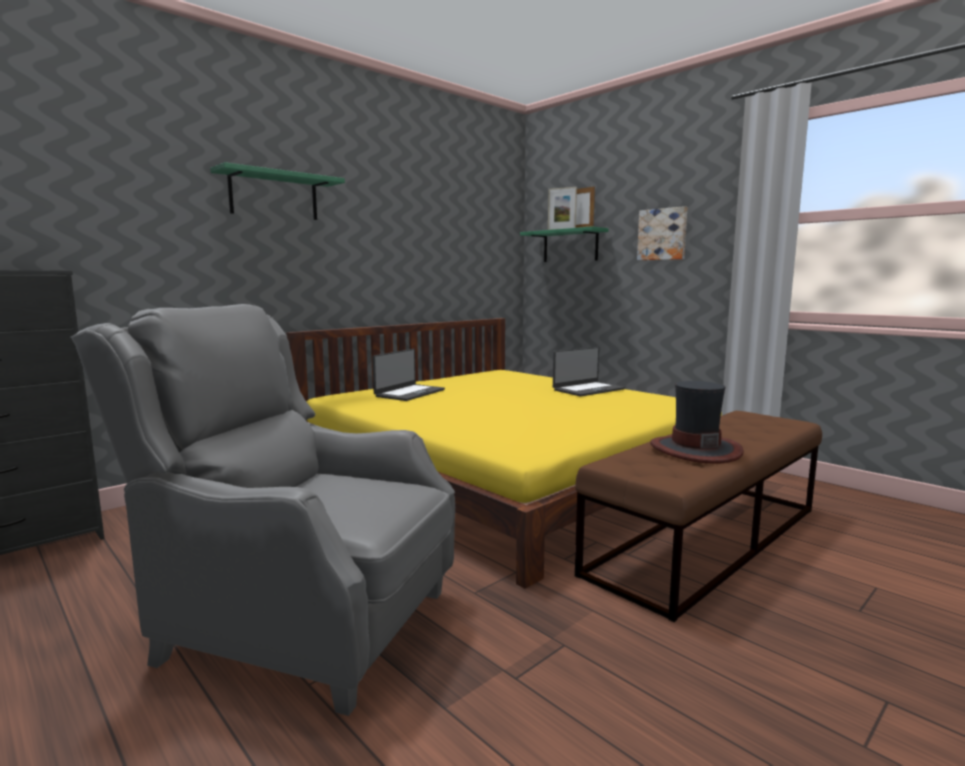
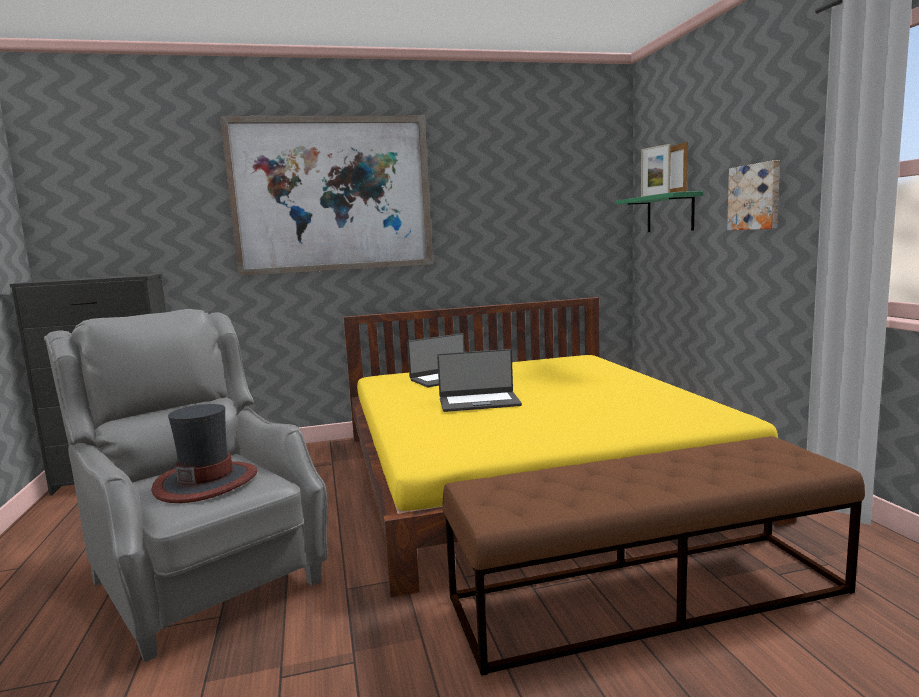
camera: 30 degrees right, 0 degrees up
green shelf [210,162,345,220] -> picture [220,116,433,276]
laptop [553,347,625,397] -> laptop moved to [437,349,522,412]
hat [650,381,744,464] -> hat moved to [151,404,257,503]

